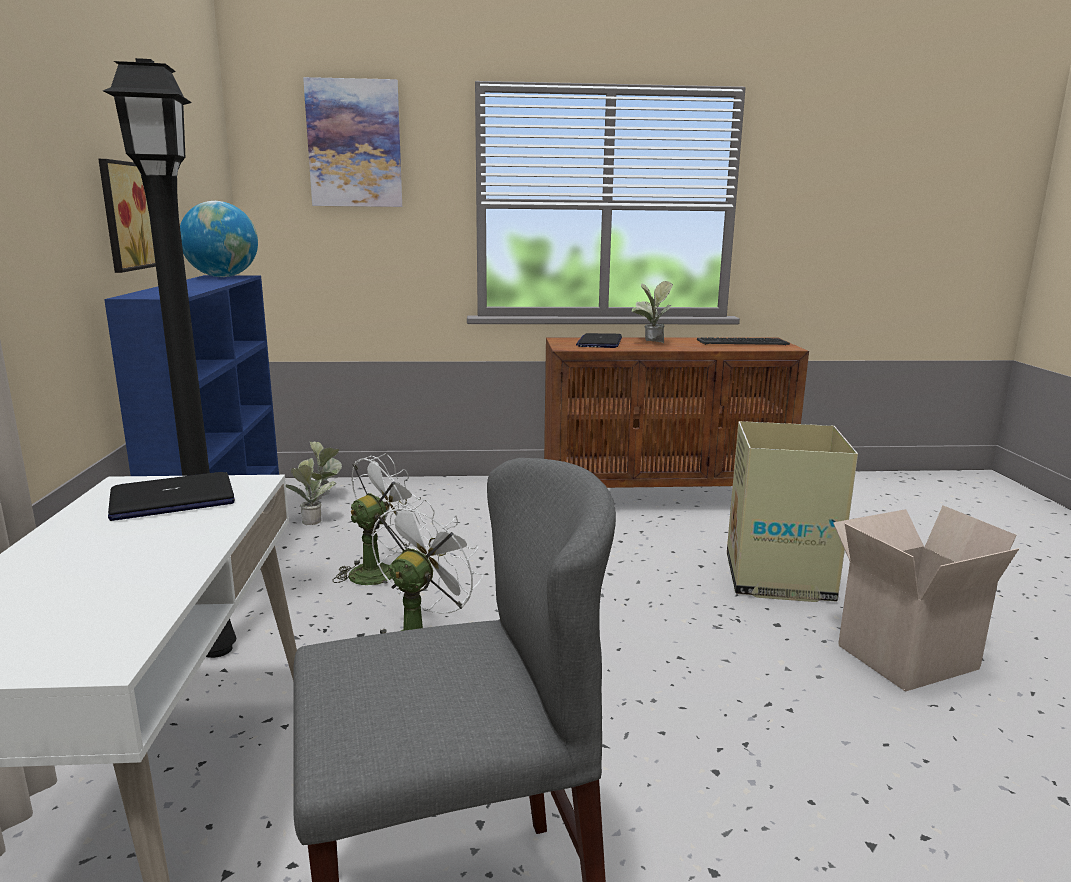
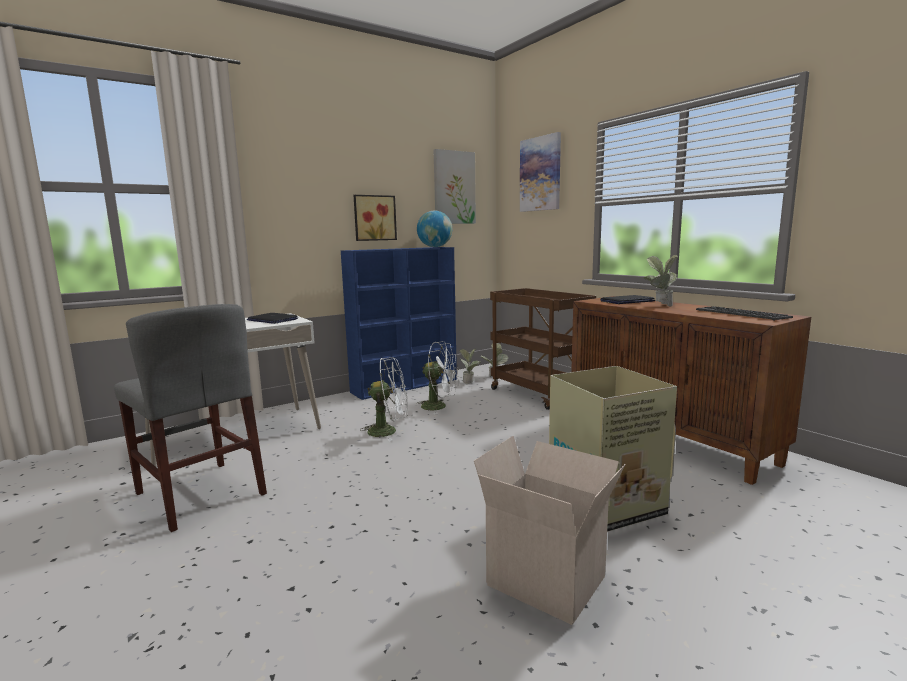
camera: 60 degrees right, 5 degrees down
black floor lamp [103,58,236,658] -> none
none -> picture [434,149,476,224]
none -> brown cart [490,288,596,410]

